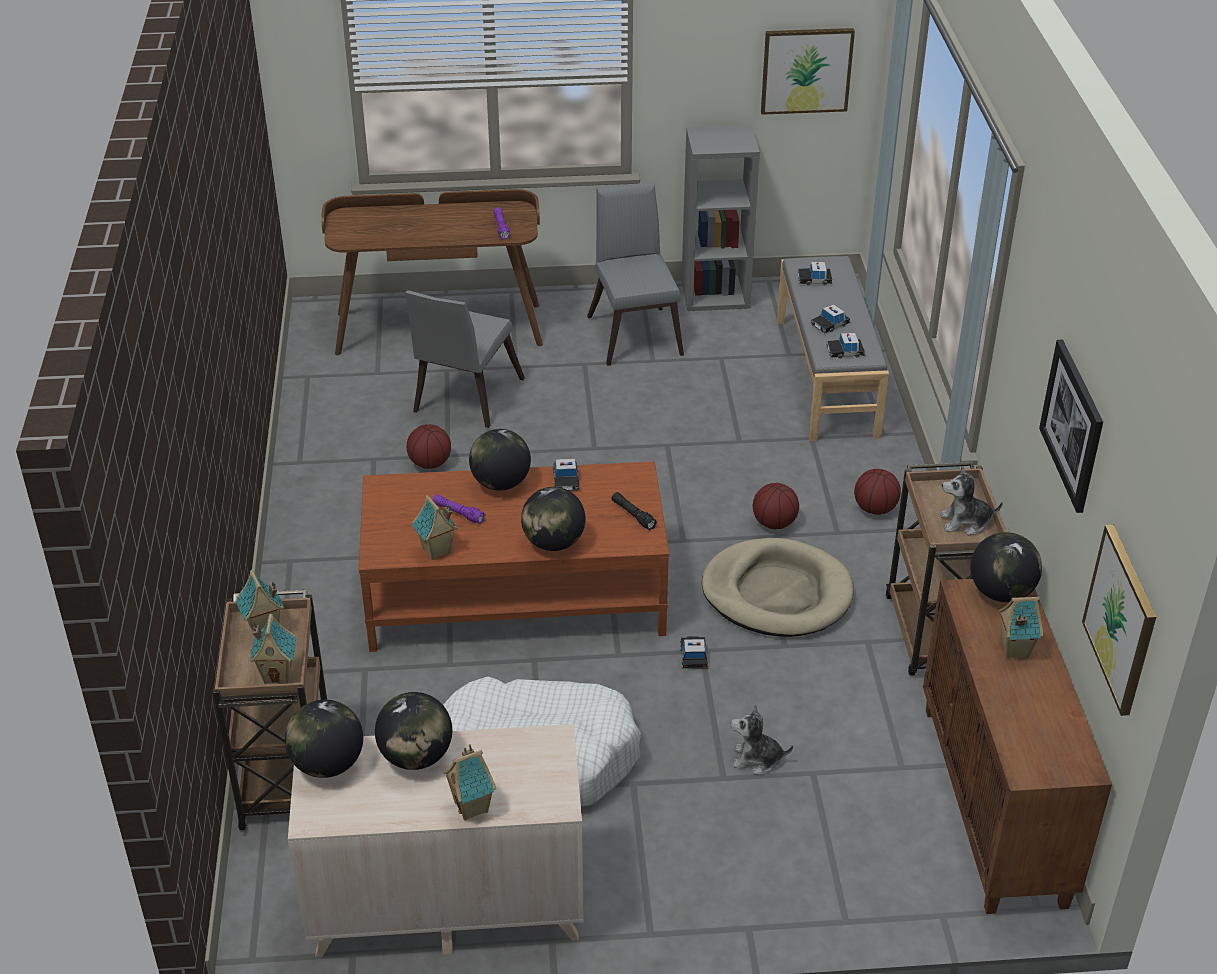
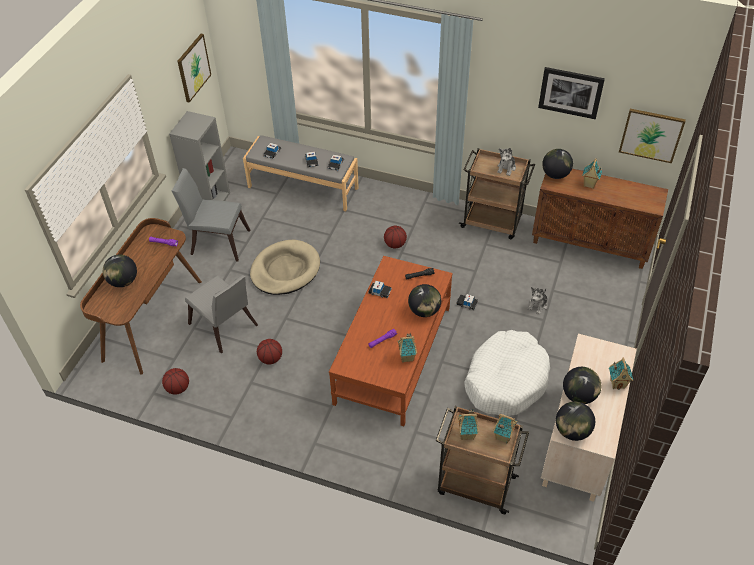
camera: 65 degrees left, 10 degrees up
globe [469,429,531,491] -> globe moved to [103,254,137,287]
beige dog bed [702,538,854,637] -> beige dog bed moved to [250,240,320,295]
basketball [854,469,901,515] -> basketball moved to [162,368,189,395]

